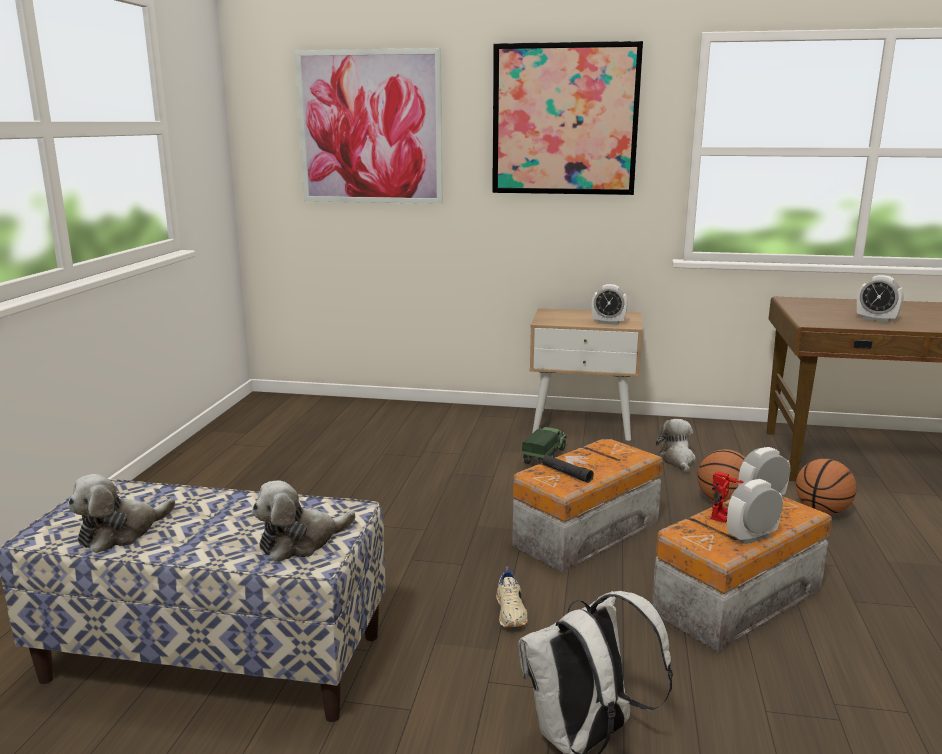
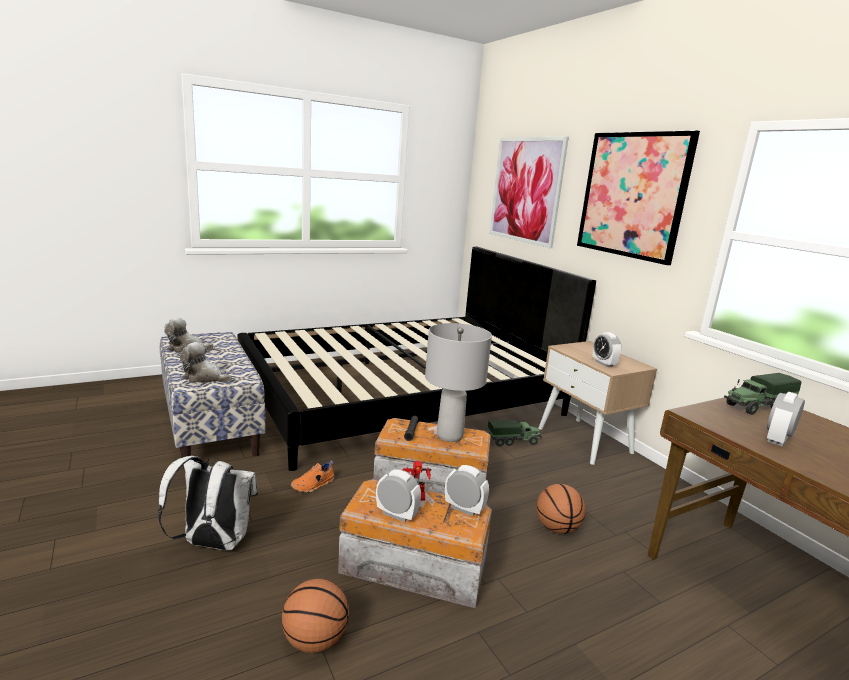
camera: 50 degrees right, 0 degrees up
beige shoe [496,566,528,627] -> orange shoe [291,460,335,493]
plush toy [656,419,696,473] -> none
basketball [796,459,857,515] -> basketball moved to [282,579,349,653]
alarm clock [857,275,904,323] -> alarm clock turned 45 degrees clockwise [767,392,805,447]
none -> black bed [237,247,596,471]
none -> grey table lamp [425,323,492,442]
none -> toy truck [724,373,801,415]

